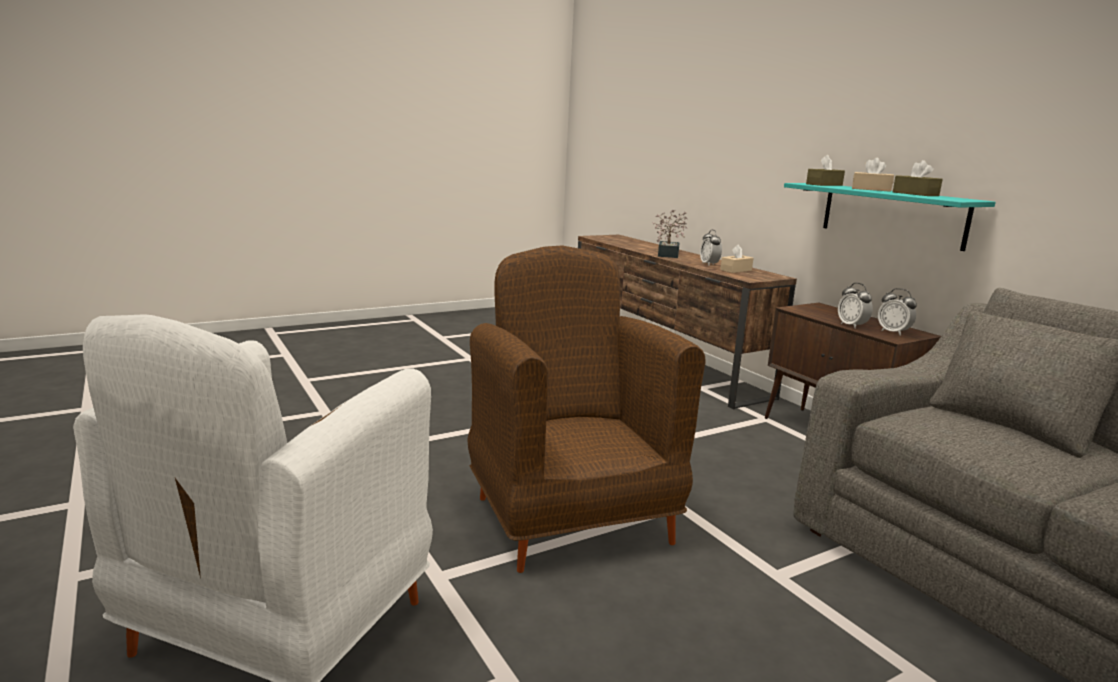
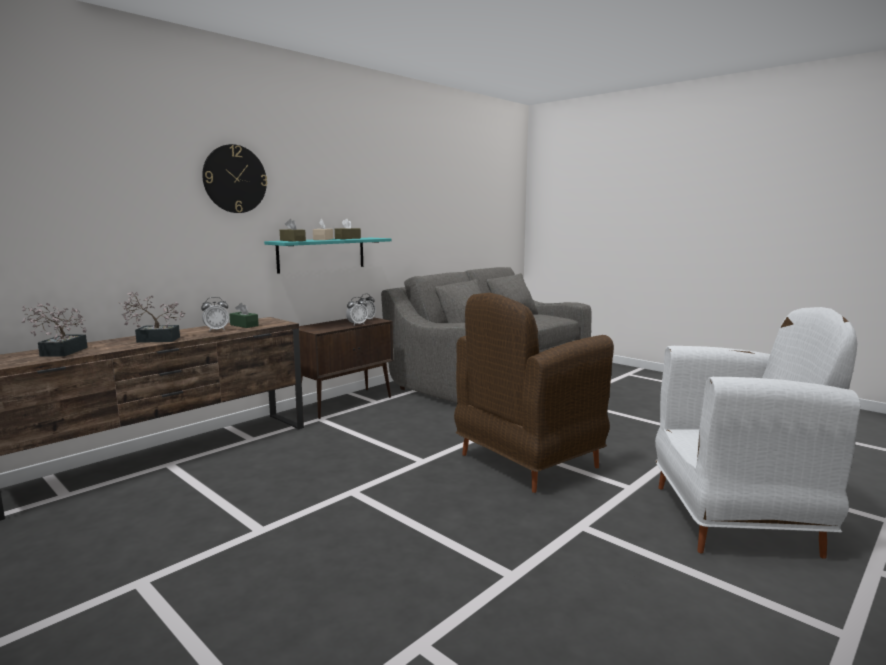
camera: 105 degrees left, 5 degrees down
beige tissue box [720,244,753,273] -> green tissue box [229,303,259,328]
none -> potted plant [22,303,88,357]
none -> wall clock [202,144,267,213]

